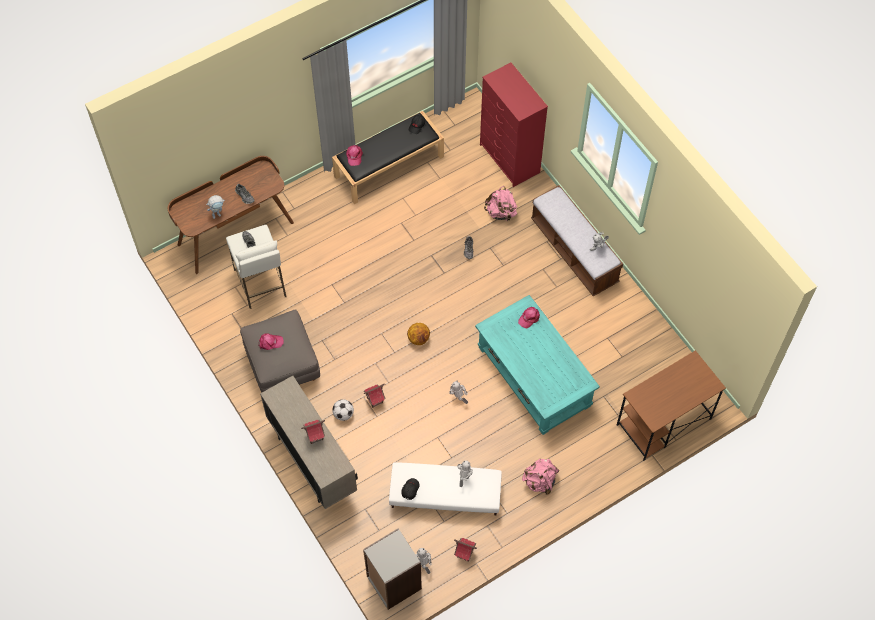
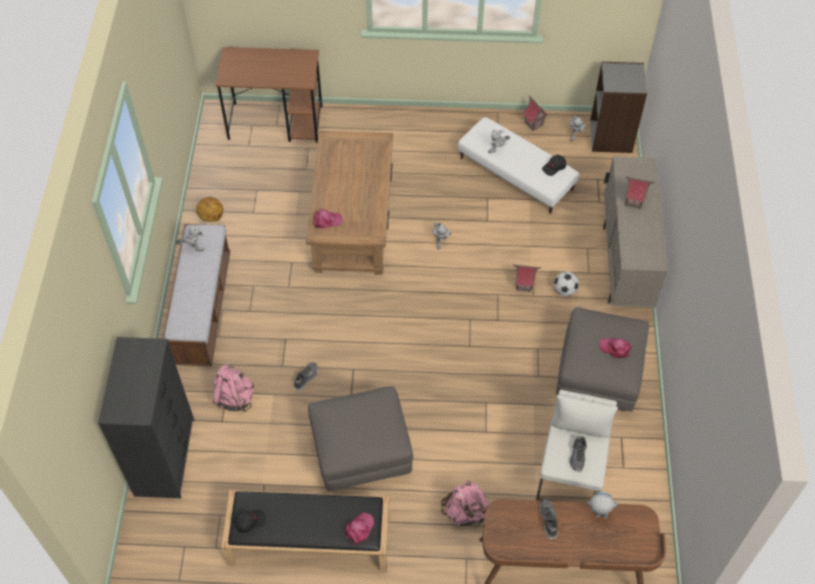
camera: 145 degrees left, 5 degrees down
basketball [407,323,430,345] -> basketball moved to [196,197,223,222]
turquoise coffee table [475,295,600,435] -> brown coffee table [306,131,393,275]
red dresser [480,62,548,187] -> black dresser [98,337,194,498]
pink backpack [522,459,559,494] -> pink backpack moved to [441,481,490,526]
none -> grey ottoman [308,386,413,491]

